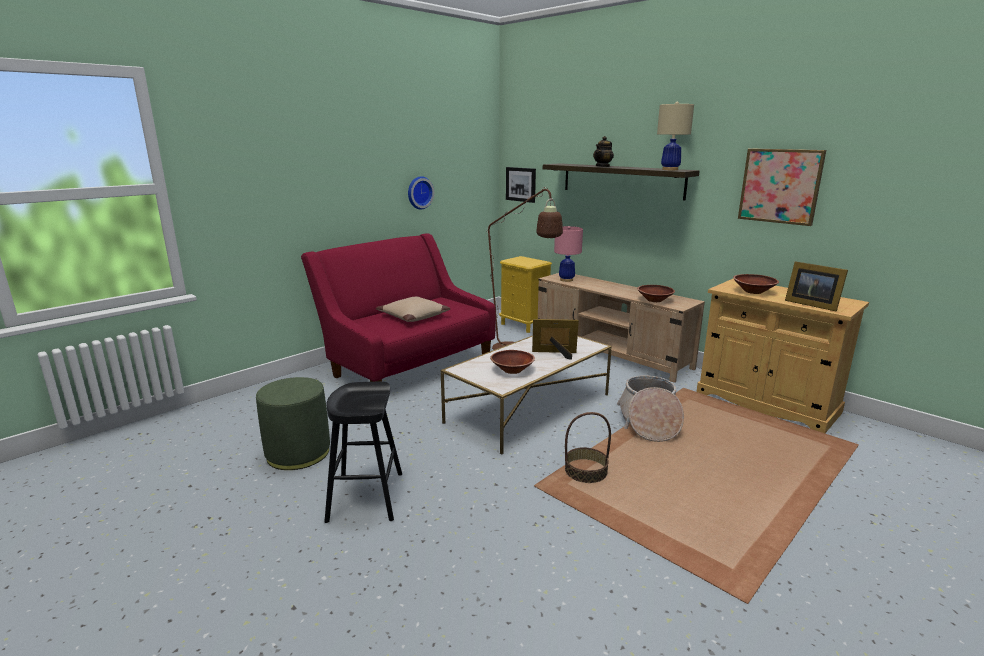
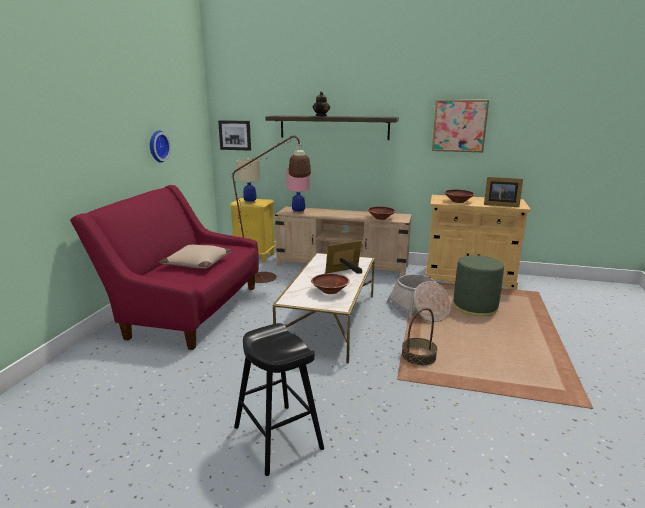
camera: 30 degrees left, 0 degrees up
green ottoman [256,377,330,470] -> green ottoman moved to [454,255,504,316]
beige table lamp [657,102,694,170] -> beige table lamp moved to [237,158,260,204]

